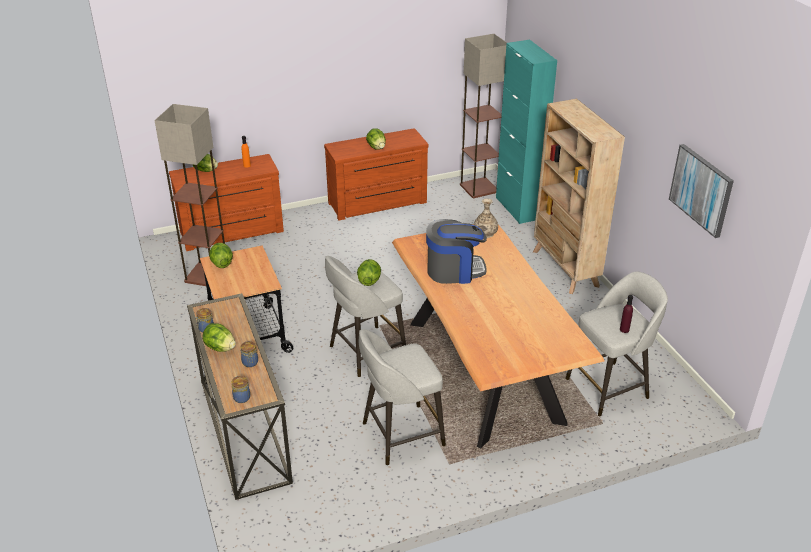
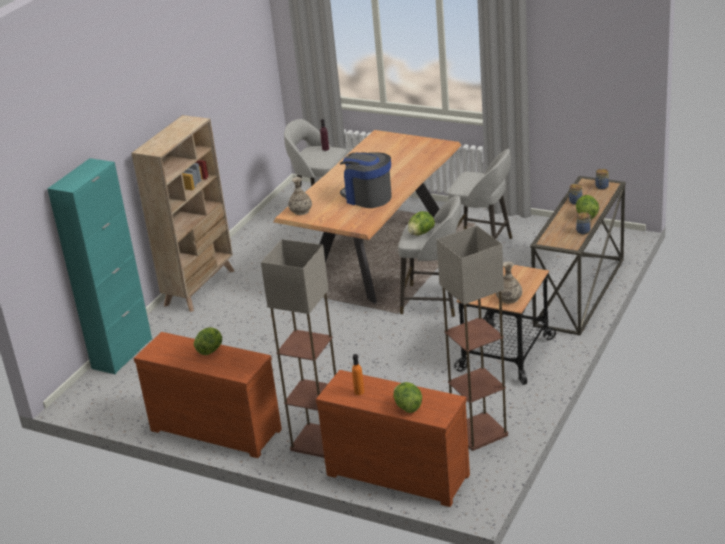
camera: 130 degrees left, 5 degrees down
lettuce [209,243,233,268] -> vase [496,262,522,304]
floor lamp [460,34,507,198] -> floor lamp moved to [261,239,336,458]
picture [669,144,734,238] -> none

